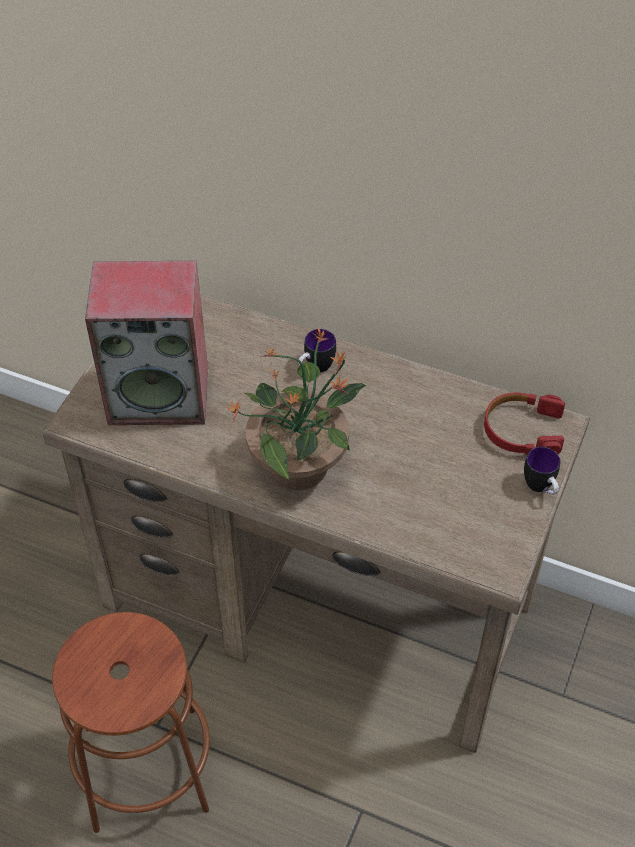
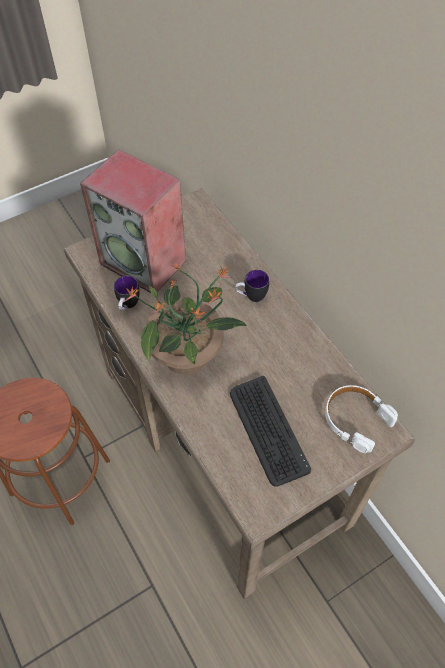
camera: 35 degrees right, 5 degrees up
red headphones [484,393,565,454] -> white headphones [325,385,398,453]
mug [524,447,560,495] -> mug moved to [114,276,140,311]
none -> keyboard [230,376,311,487]

